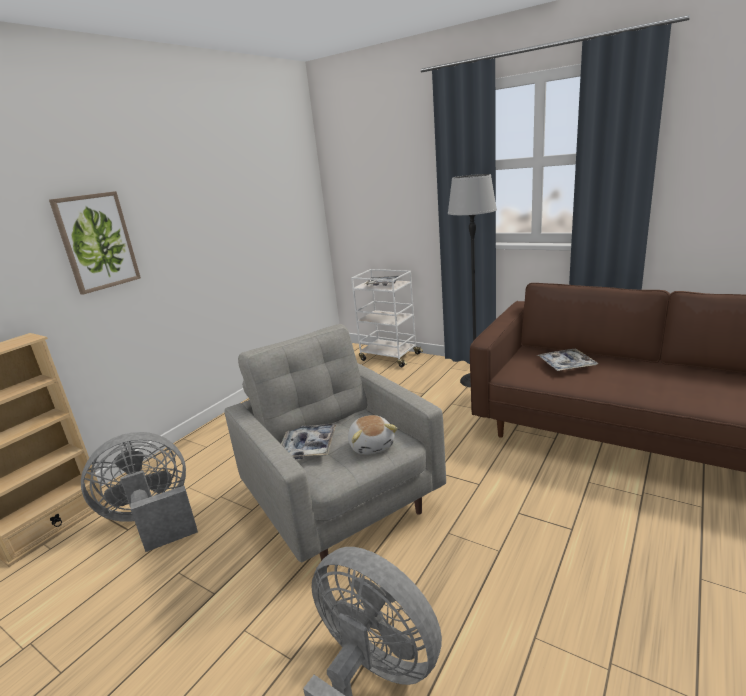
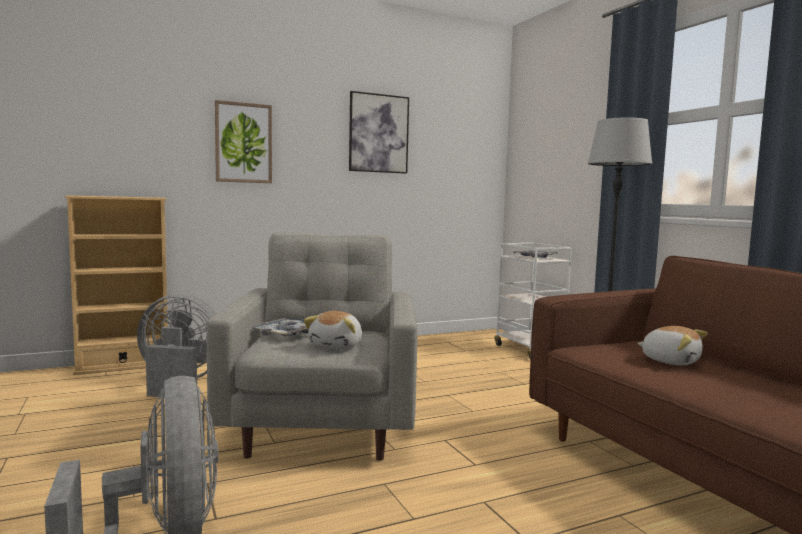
camera: 30 degrees right, 15 degrees down
tray [537,348,599,371] -> plush toy [637,326,708,366]
none -> picture [349,91,409,174]

